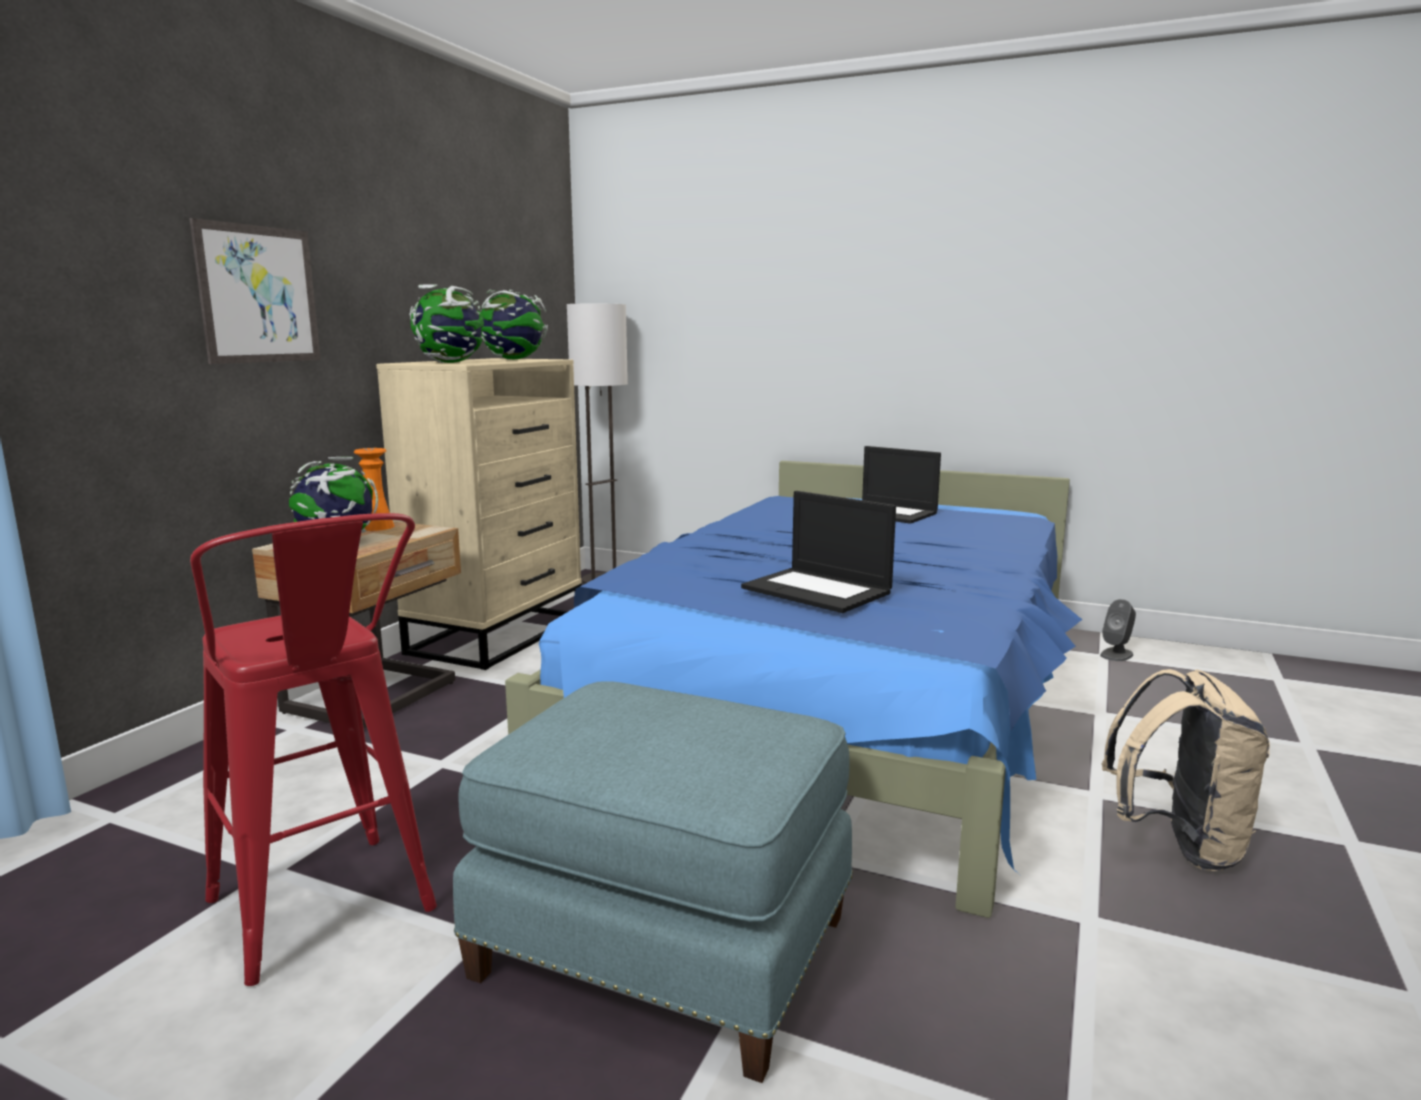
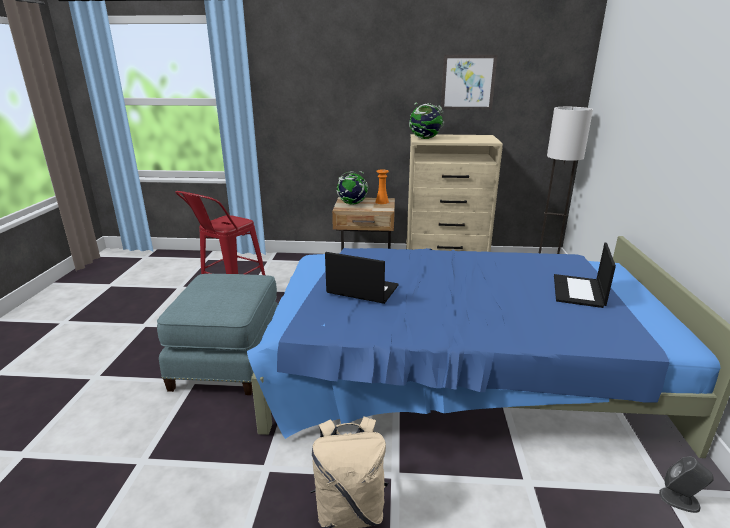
camera: 70 degrees right, 10 degrees up
picture [189,218,321,364] -> picture moved to [441,55,497,110]
globe [480,290,548,360] -> none
laptop [741,491,896,613] -> laptop turned 90 degrees clockwise [325,252,399,304]

